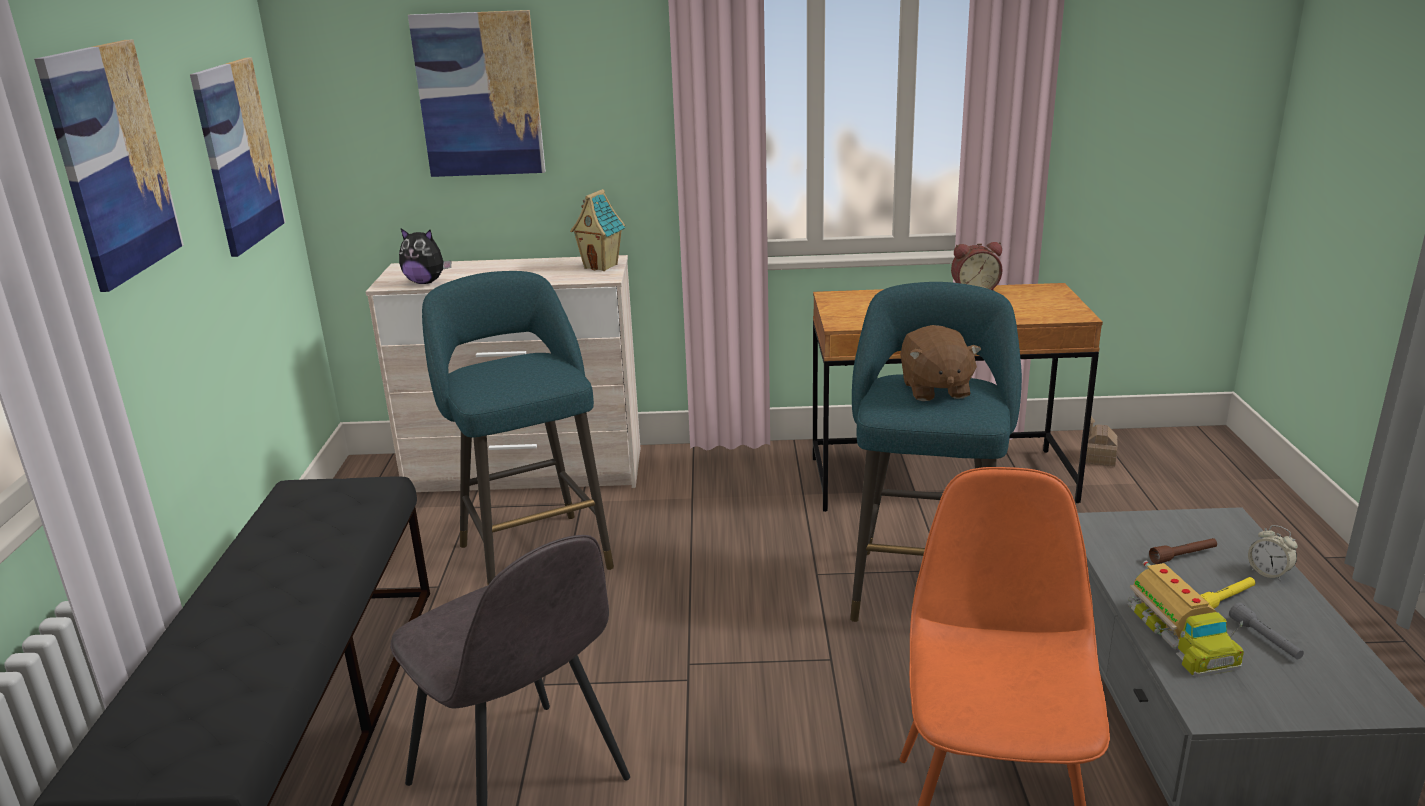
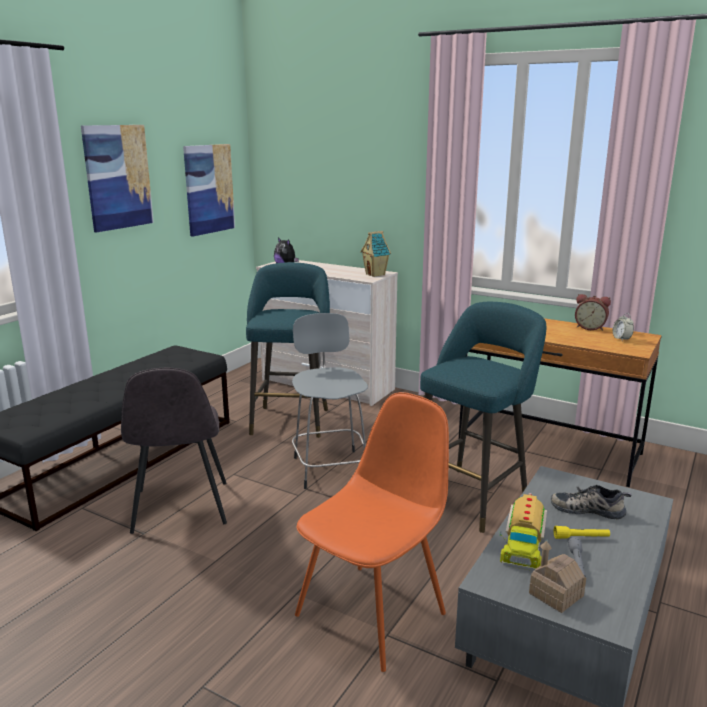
camera: 30 degrees right, 5 degrees down
picture [408,10,546,177] -> none
brown plush toy [900,325,981,401] -> none
toy house [1085,416,1118,466] -> toy house moved to [529,541,586,613]
brown flashlight [1149,538,1217,564] -> shoe [551,485,632,520]
alarm clock [1248,525,1298,581] -> alarm clock moved to [613,313,634,341]
none -> grey stool [292,313,368,489]

